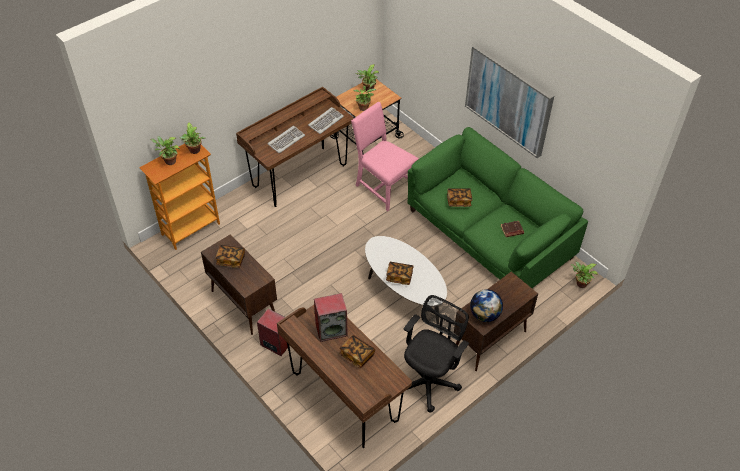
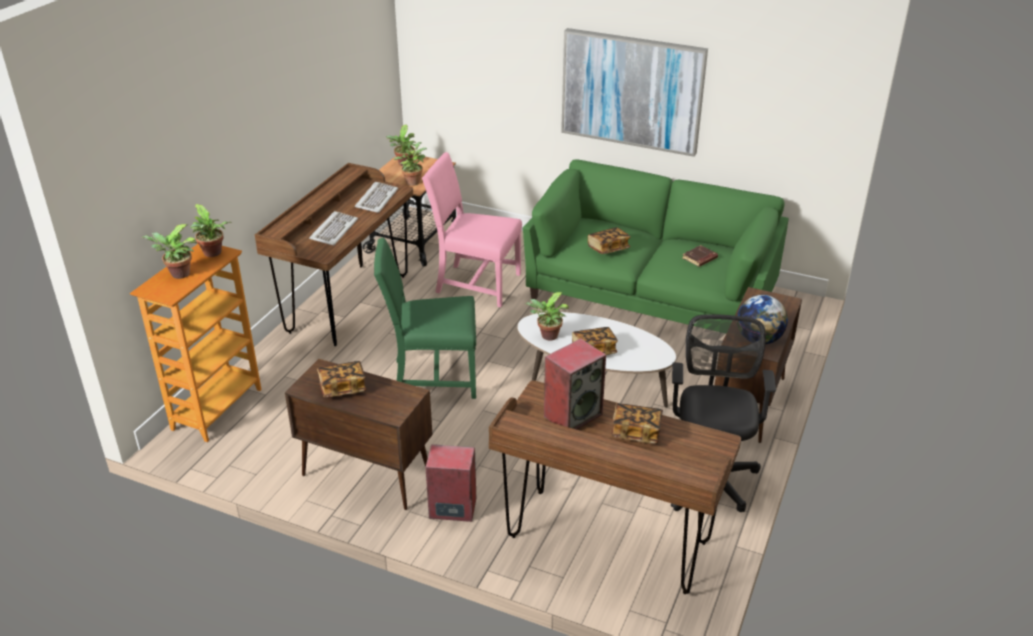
camera: 25 degrees left, 15 degrees down
potted plant [570,262,598,288] -> potted plant moved to [525,292,569,341]
none -> green chair [374,238,476,399]

